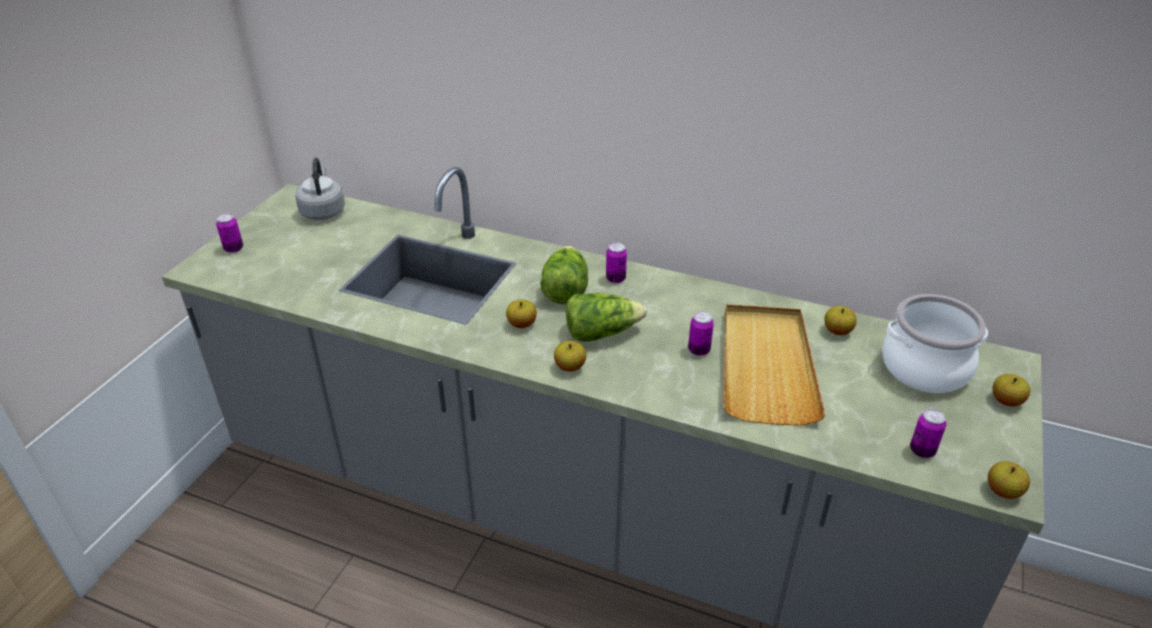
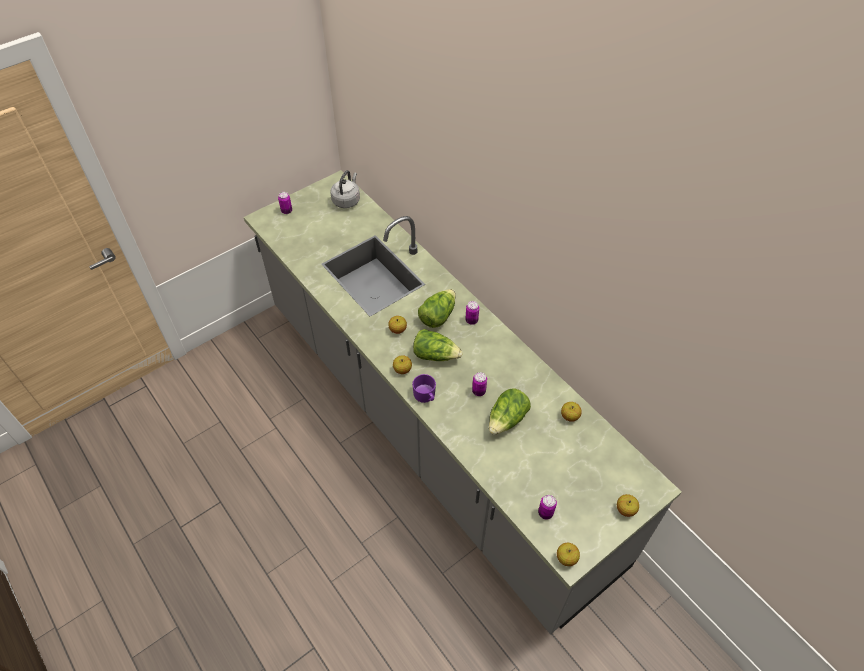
camera: 30 degrees right, 15 degrees up
beige tray [724,304,826,426] -> lettuce [489,388,531,435]
cooking pot [882,294,988,393] -> none
none -> purple mug [412,374,436,403]

